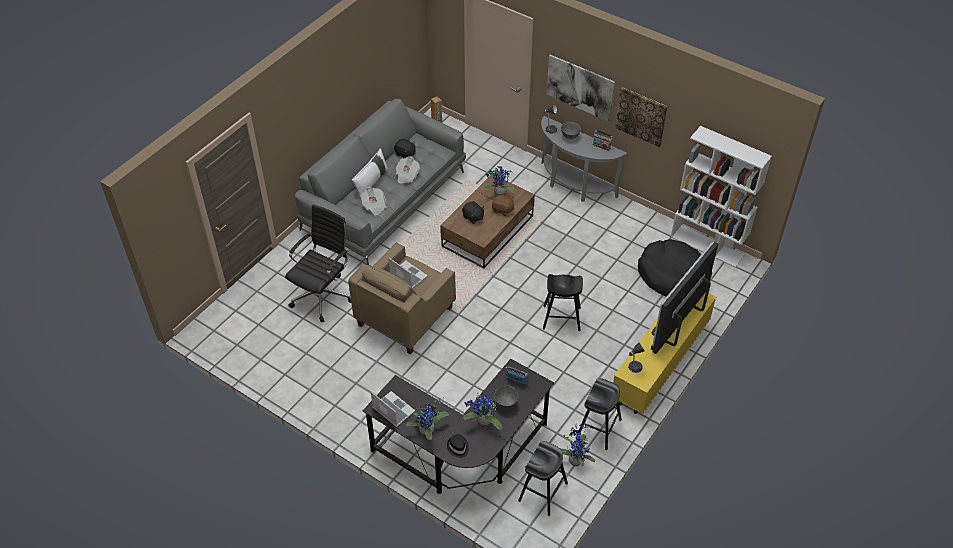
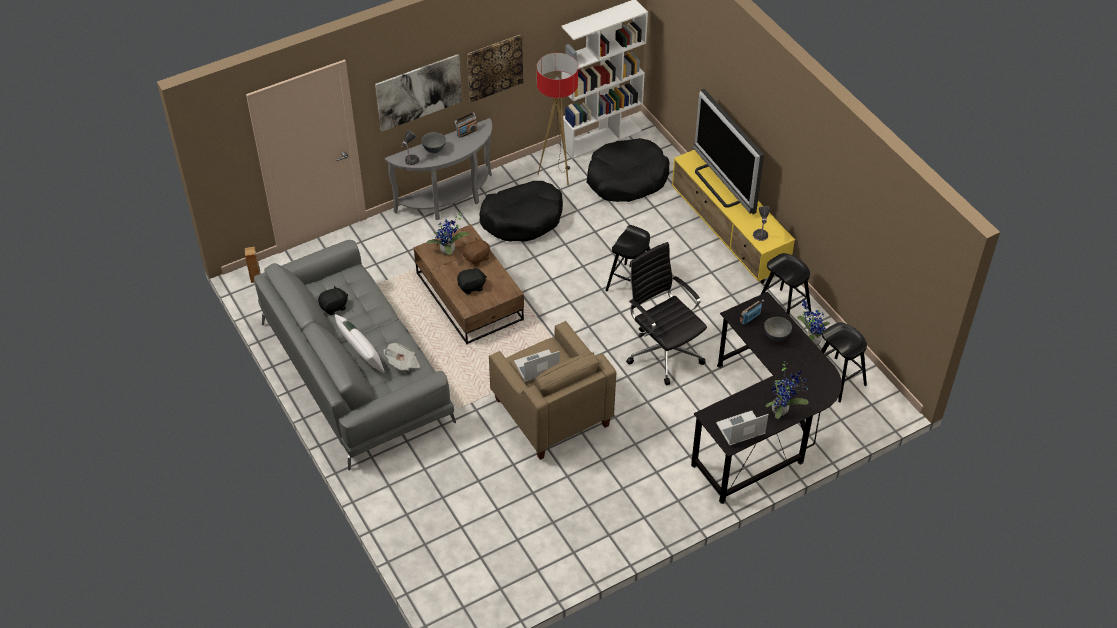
camera: 65 degrees left, 0 degrees up
black office chair [285,205,351,322] -> black office chair moved to [626,242,707,385]
newspaper [396,156,420,183] -> none
black hat [447,434,469,458] -> none
potted plant [463,393,502,430] -> none
none -> black dog bed [479,181,563,242]
none -> floor lamp [537,53,578,186]

